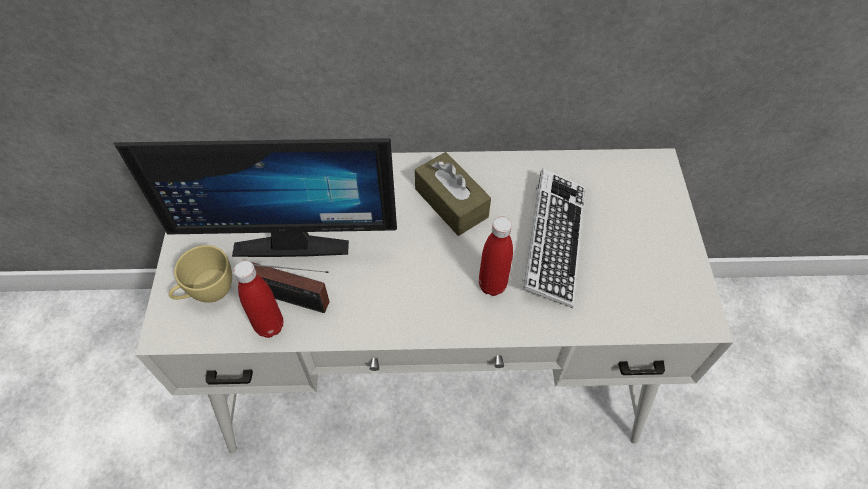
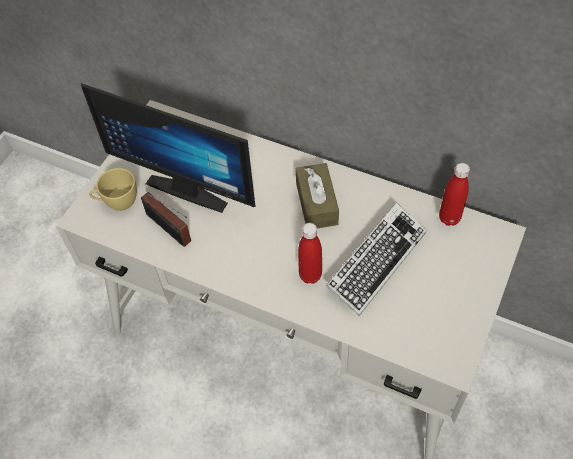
camera: 30 degrees right, 0 degrees up
red bottle [233,261,283,338] -> red bottle moved to [439,163,470,226]

